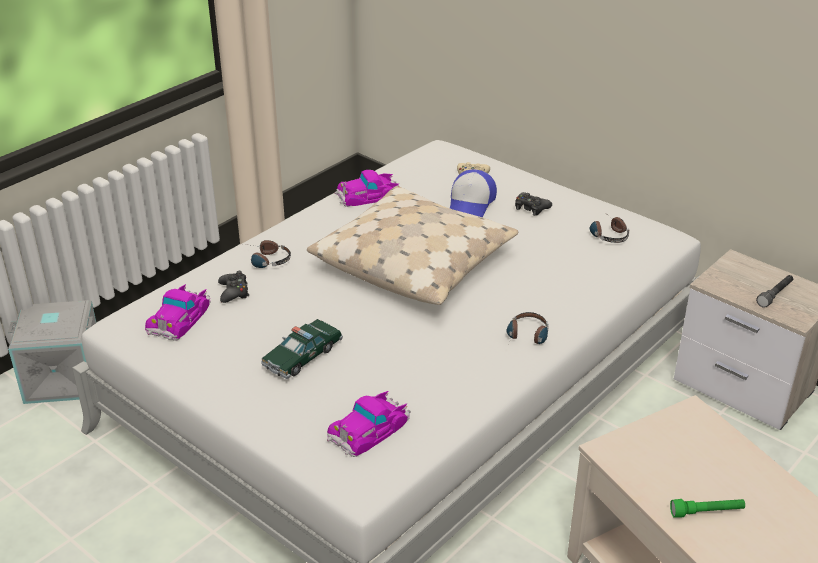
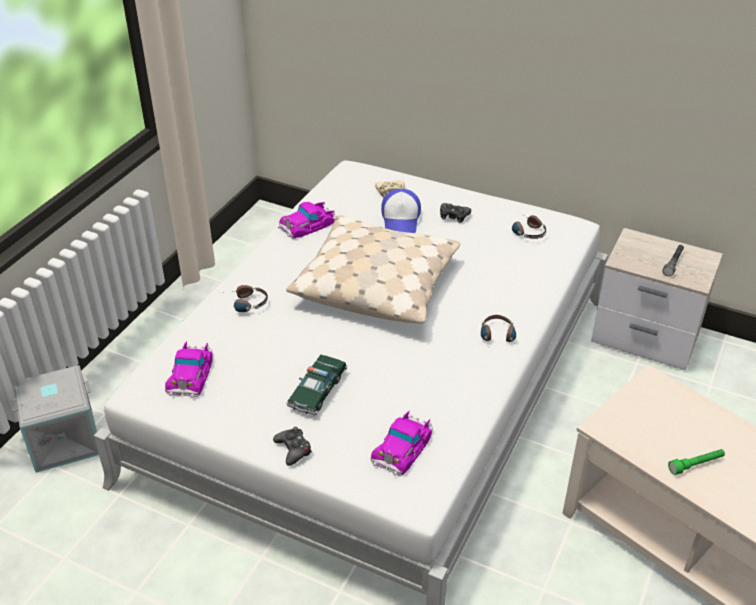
camera: 15 degrees left, 5 degrees up
black game controller [218,271,249,303] -> black game controller moved to [273,427,312,466]

